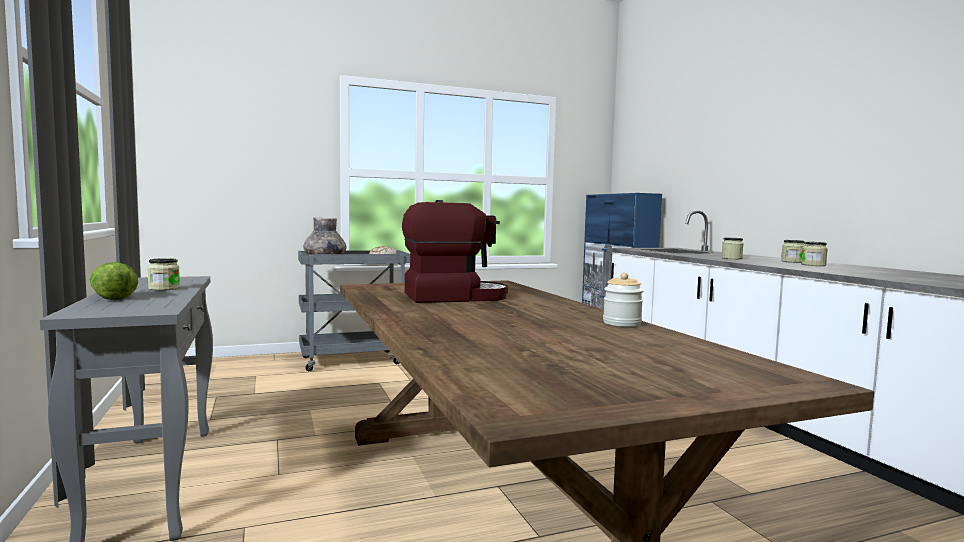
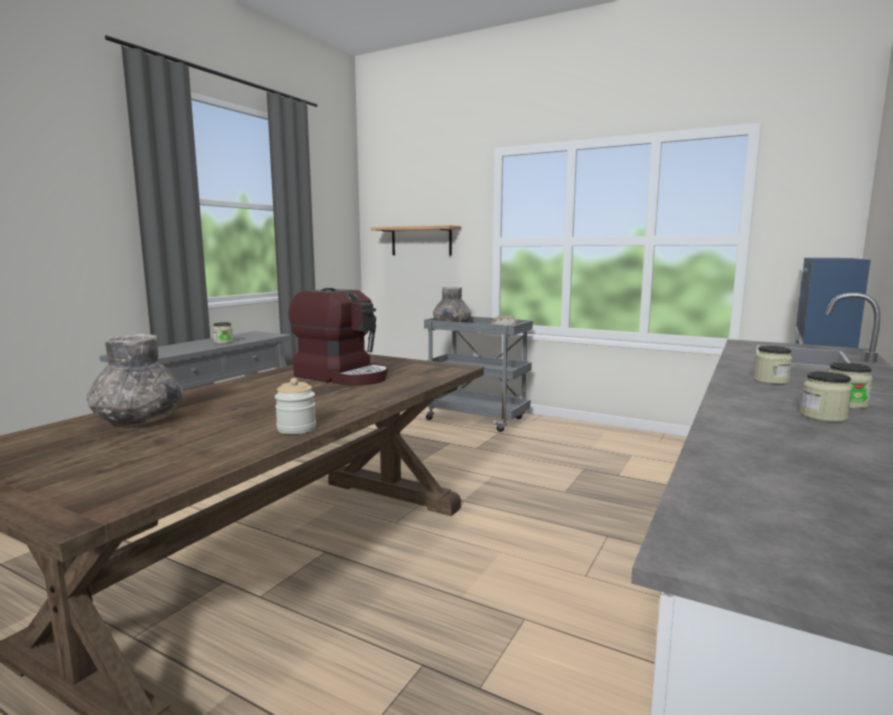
camera: 50 degrees right, 5 degrees up
lettuce [90,262,138,300] -> none
none -> grey vase [87,334,183,425]
none -> shelf [371,225,461,256]

